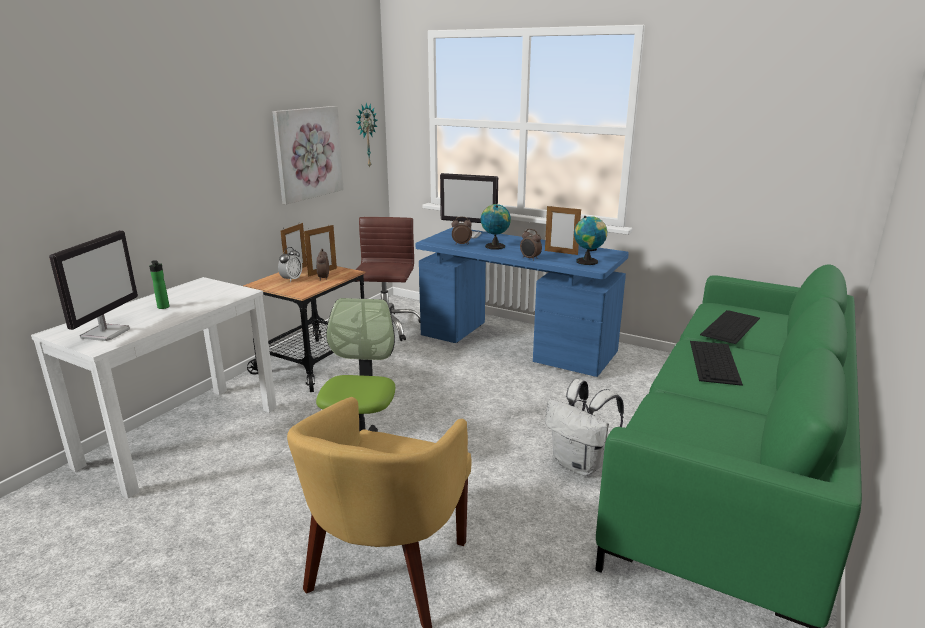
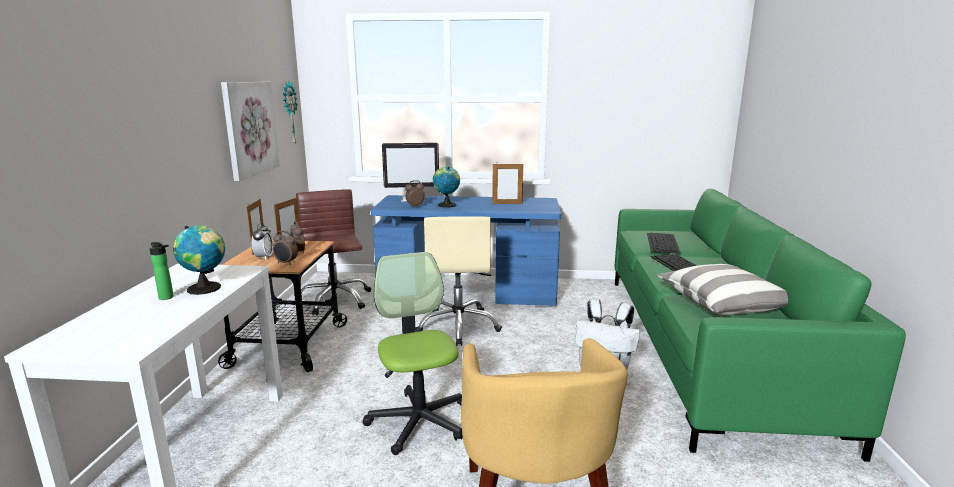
camera: 25 degrees left, 5 degrees down
monitor [49,230,138,341] -> none
alarm clock [520,229,542,261] -> alarm clock moved to [272,231,298,265]
globe [574,216,607,265] -> globe moved to [173,226,225,295]
none -> beige office chair [415,216,502,346]
none -> pillow [657,264,788,315]

